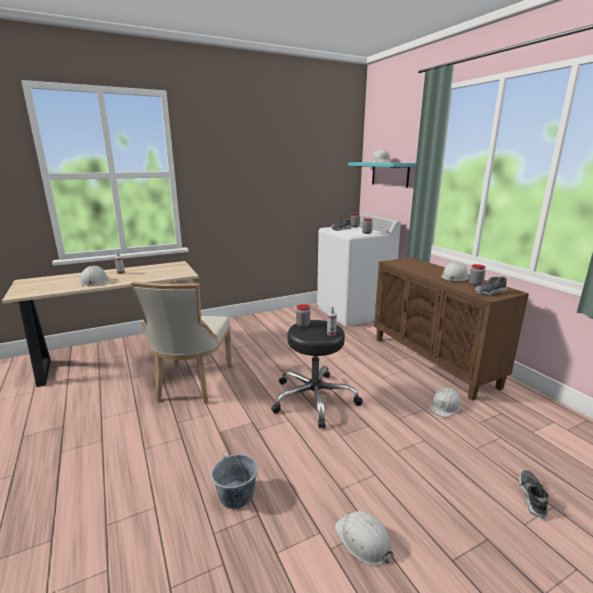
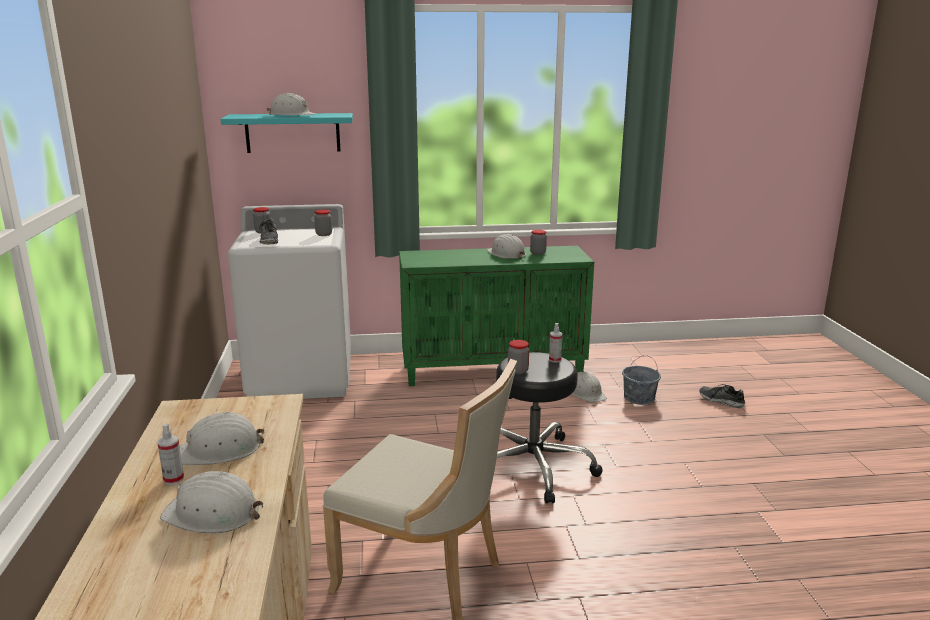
camera: 70 degrees left, 0 degrees up
grey bucket [211,449,258,509] -> grey bucket moved to [622,355,661,405]
white hard hat [334,511,394,565] -> white hard hat moved to [180,412,264,465]
brown cabinet [374,257,529,401] -> green cabinet [399,246,594,386]
shoe [474,276,507,296] -> none

